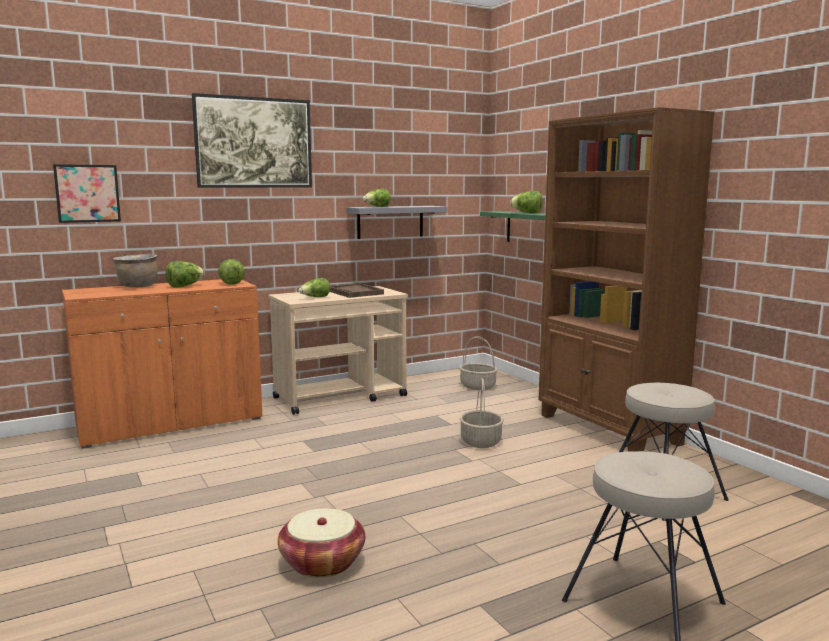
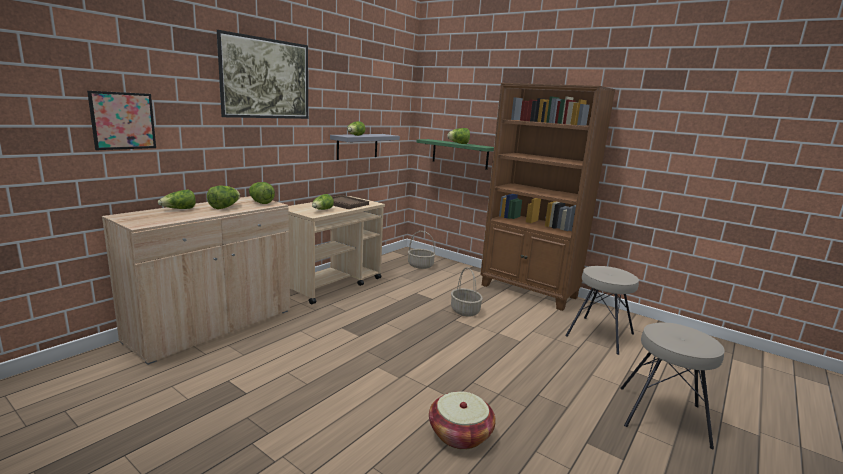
camera: 25 degrees left, 5 degrees up
orange cabinet [62,279,262,449] -> beige cabinet [102,196,290,365]
brown cooking pot [113,254,157,288] -> lettuce [158,190,196,209]

